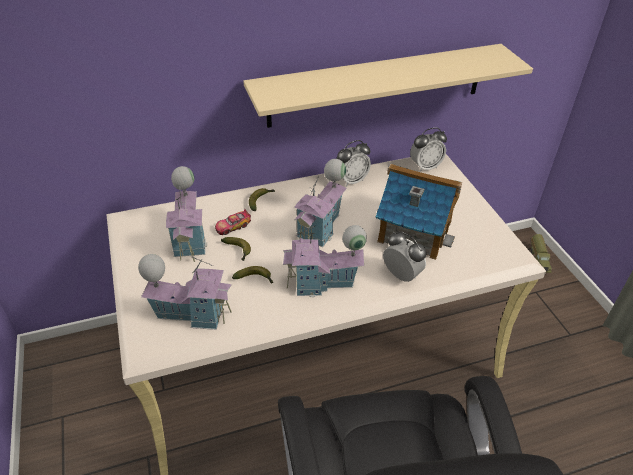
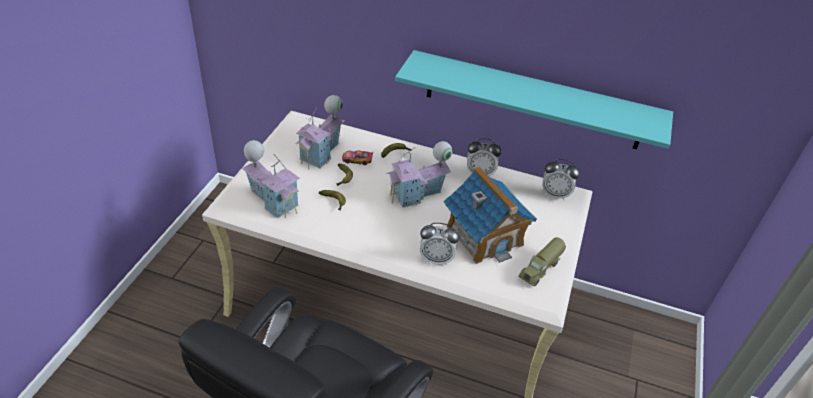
camera: 35 degrees right, 0 degrees up
beige shelf [243,44,533,128] -> turquoise shelf [395,50,673,149]
toy house [283,225,367,297] -> none
alarm clock [383,231,427,282] -> alarm clock turned 105 degrees clockwise [420,223,459,265]
toy truck [530,234,552,273] -> toy truck moved to [518,237,566,286]

